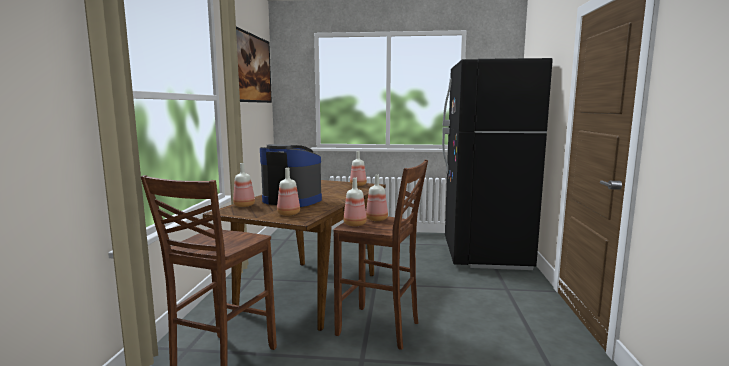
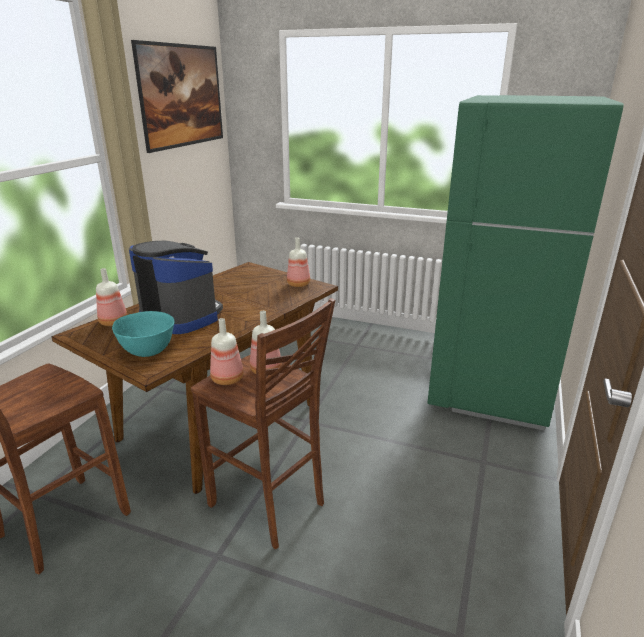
camera: 15 degrees right, 15 degrees up
bottle [277,168,300,216] -> turquoise bowl [112,311,174,357]
black fridge [442,58,552,270] -> green fridge [428,95,624,430]

